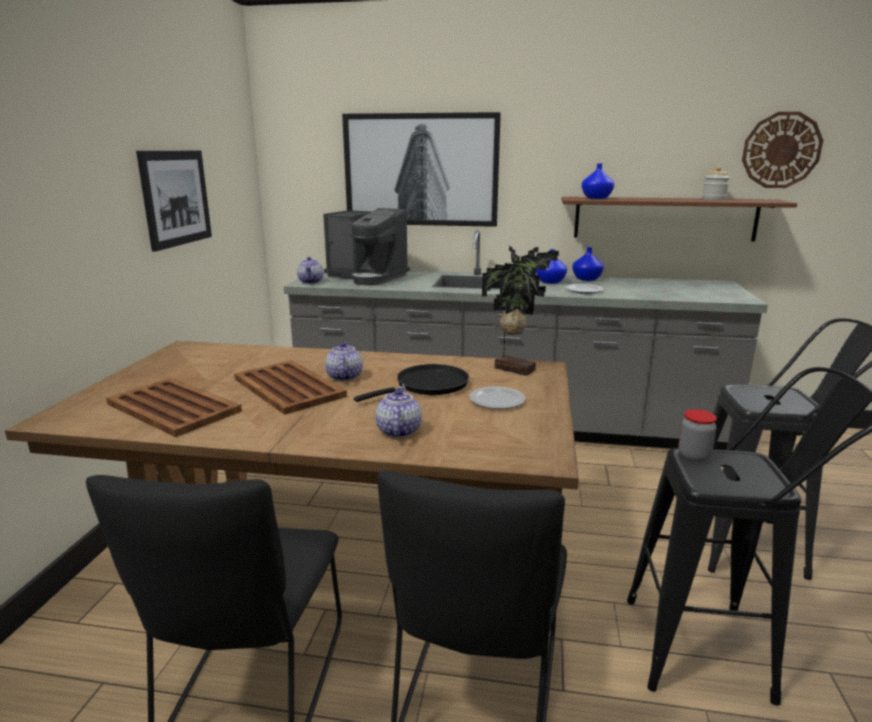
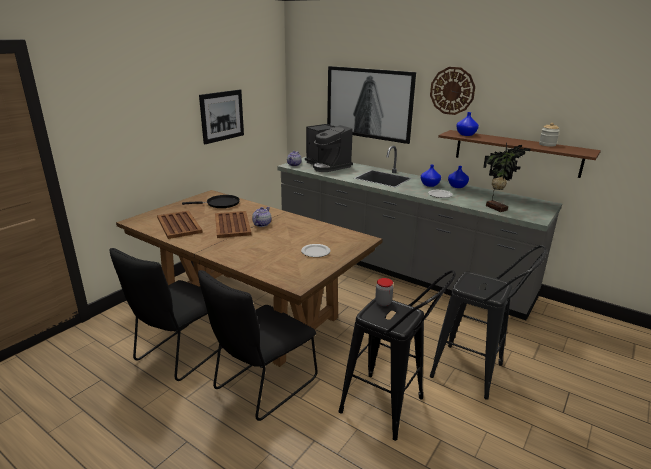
camera: 25 degrees right, 5 degrees up
black frying pan [354,364,469,402] -> black frying pan moved to [182,195,240,208]
teapot [376,387,422,438] -> none
potted plant [482,246,559,376] -> potted plant moved to [483,142,531,212]
wall clock [742,112,823,188] -> wall clock moved to [430,67,475,115]

